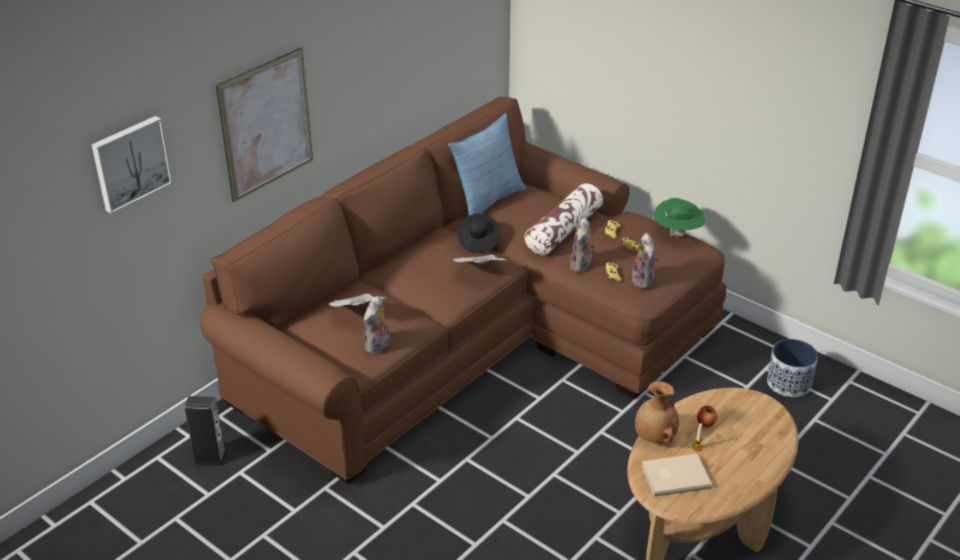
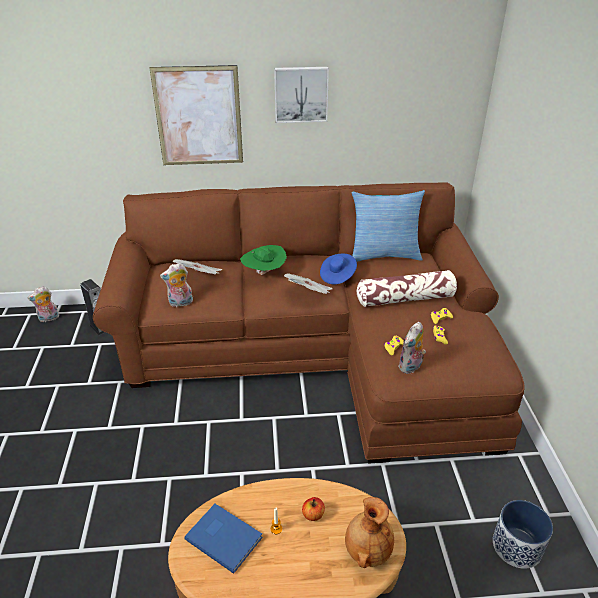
camera: 45 degrees right, 0 degrees up
picture [91,116,173,214] -> picture moved to [274,67,329,123]
black hat [457,213,501,253] -> blue hat [320,254,357,284]
plush toy [570,218,596,273] -> plush toy moved to [28,286,59,322]
brown vase [635,381,679,443] -> brown vase moved to [345,497,394,568]
beige book [641,454,712,497] -> blue book [184,504,263,574]
green hat [654,198,706,237] -> green hat moved to [240,245,287,275]

